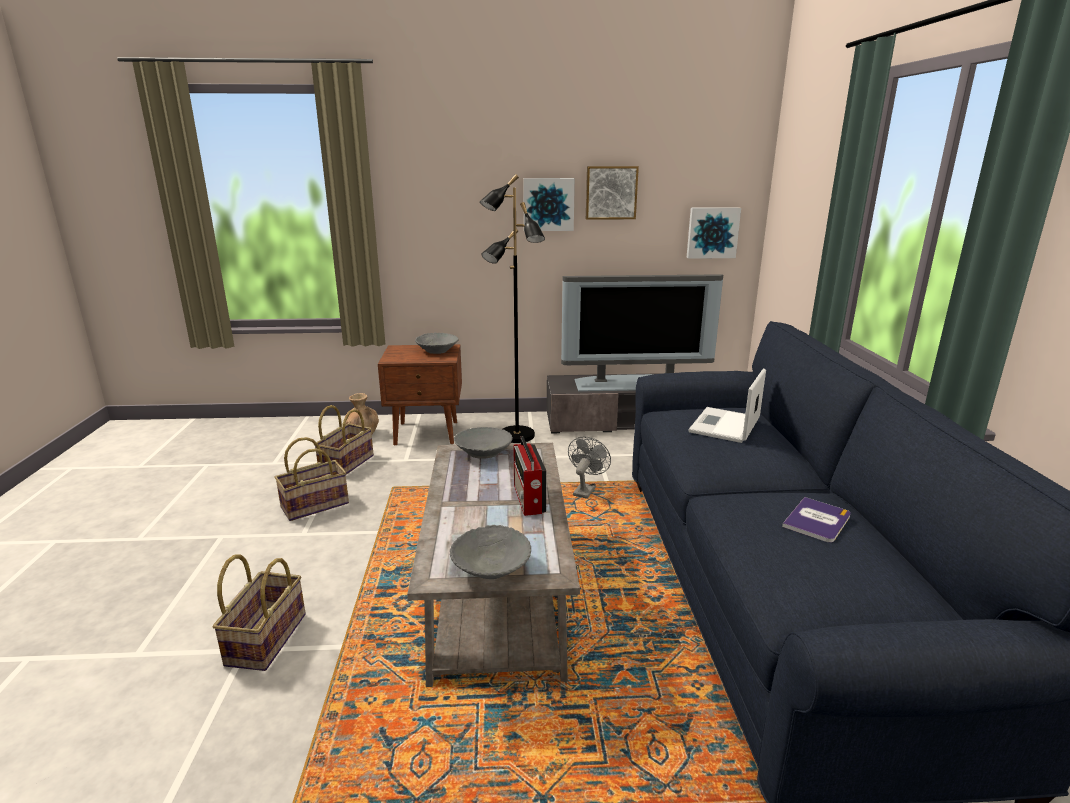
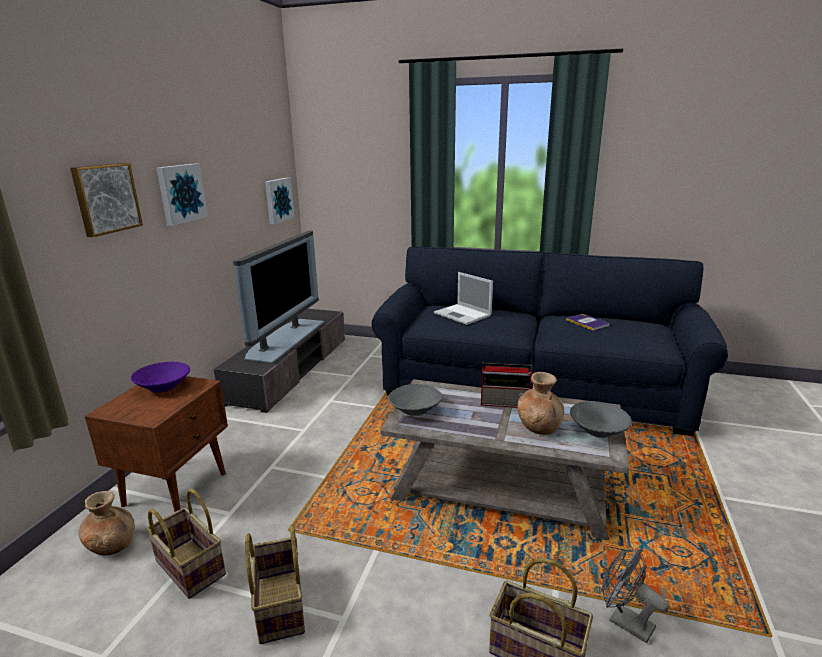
camera: 70 degrees left, 0 degrees up
grey bowl [415,333,459,354] -> purple bowl [131,362,190,392]
black floor lamp [480,174,545,443] -> none
grey fan [568,437,611,499] -> grey fan moved to [602,549,669,643]
picture [586,166,639,220] -> picture moved to [70,163,143,237]
none -> brown vase [517,372,564,435]

